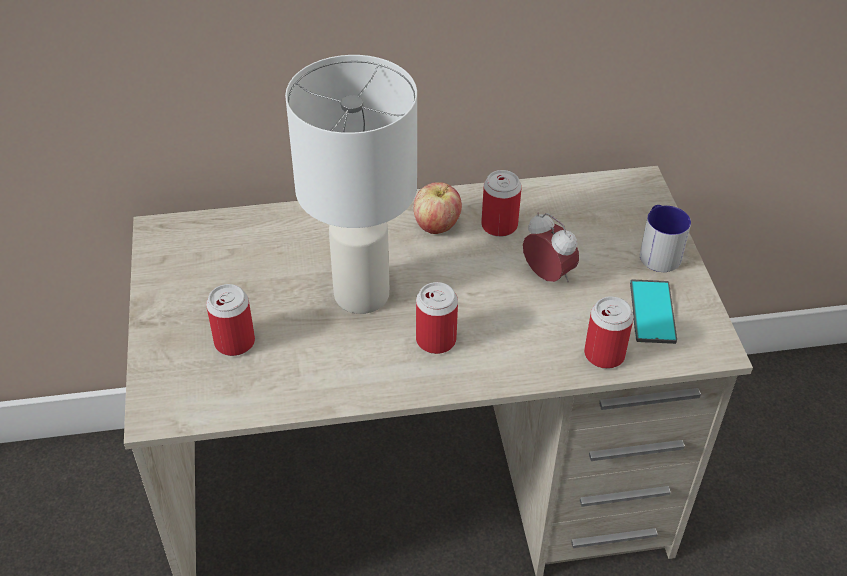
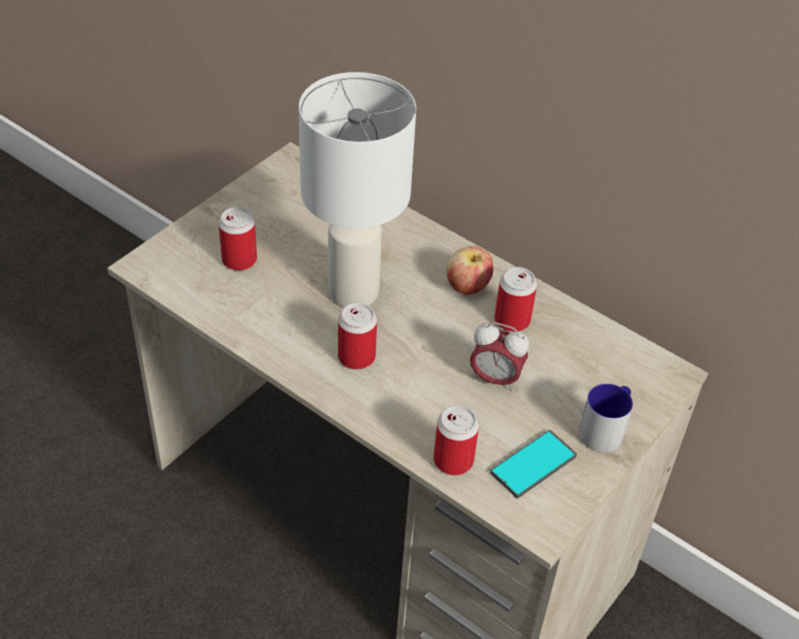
camera: 45 degrees right, 0 degrees up
alarm clock [523,213,579,282] -> alarm clock turned 105 degrees clockwise [470,322,529,391]

